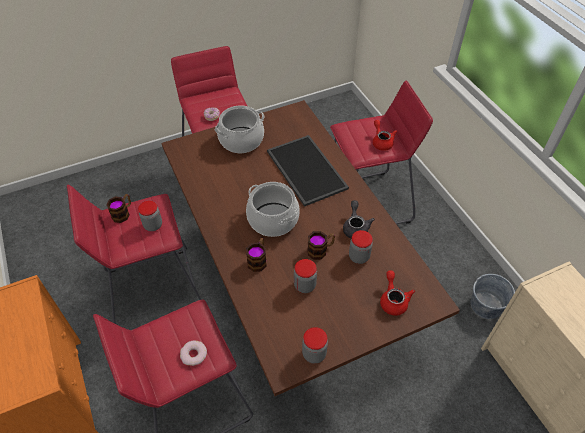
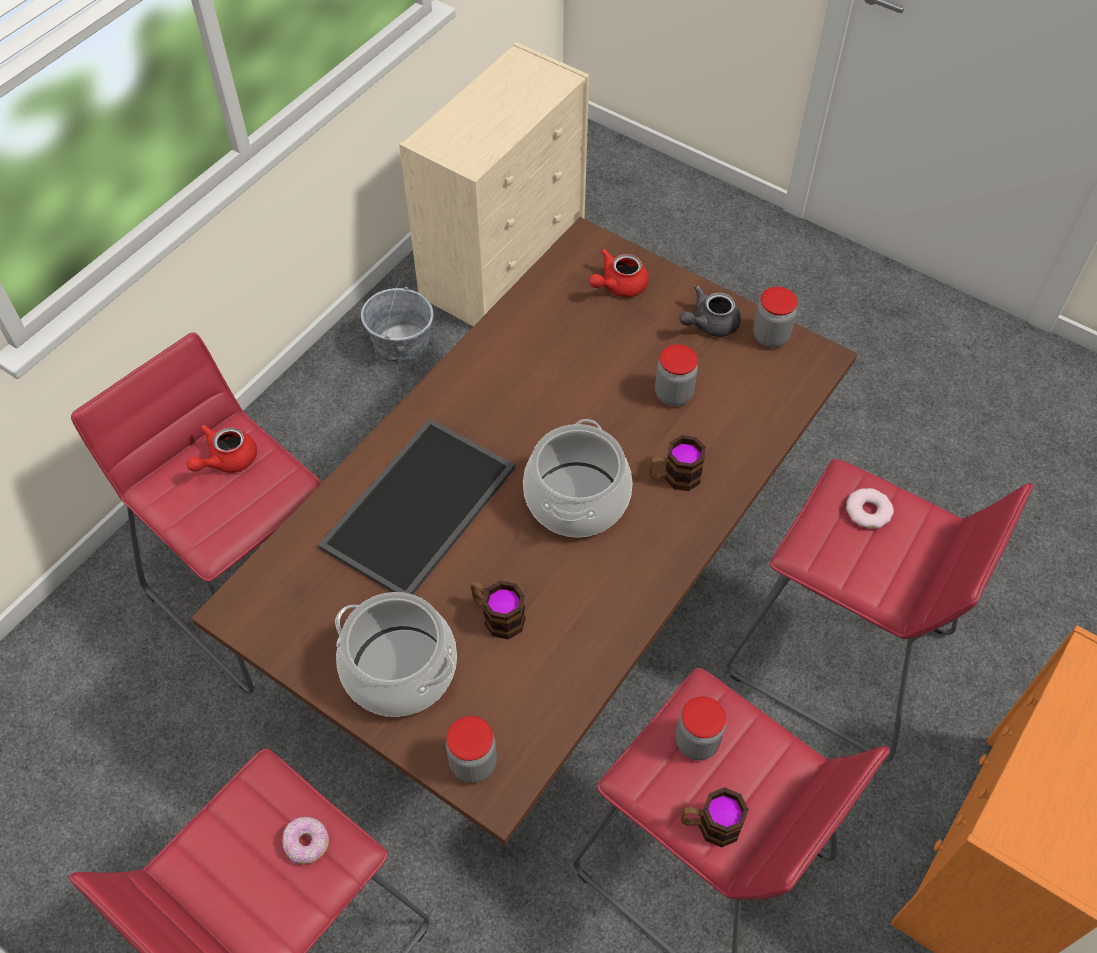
camera: 120 degrees left, 5 degrees up
mug [307,231,335,260] -> mug moved to [470,580,526,639]
grey teapot [343,200,375,239] -> grey teapot moved to [679,285,741,337]
jar [349,230,373,264] -> jar moved to [446,716,497,783]

